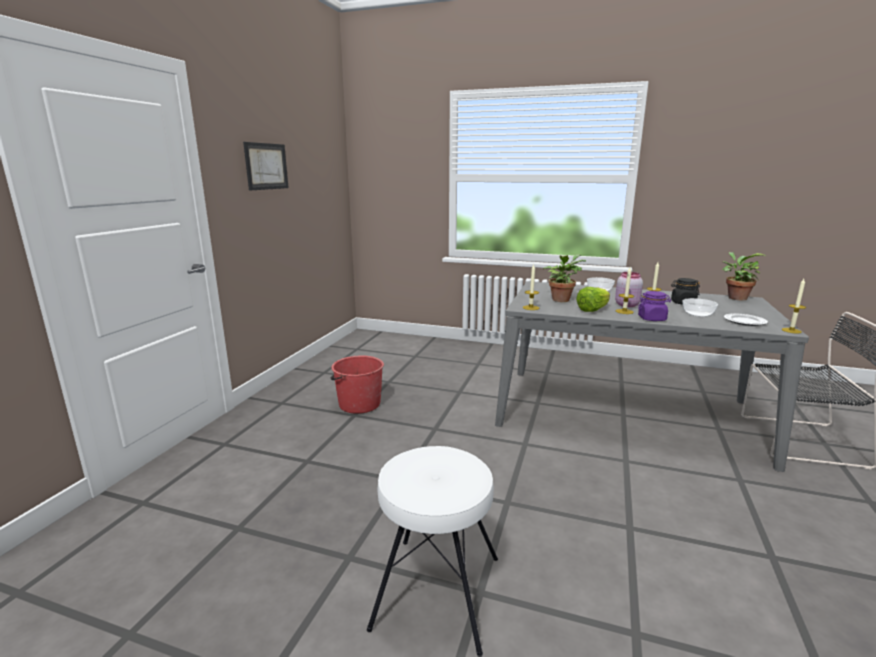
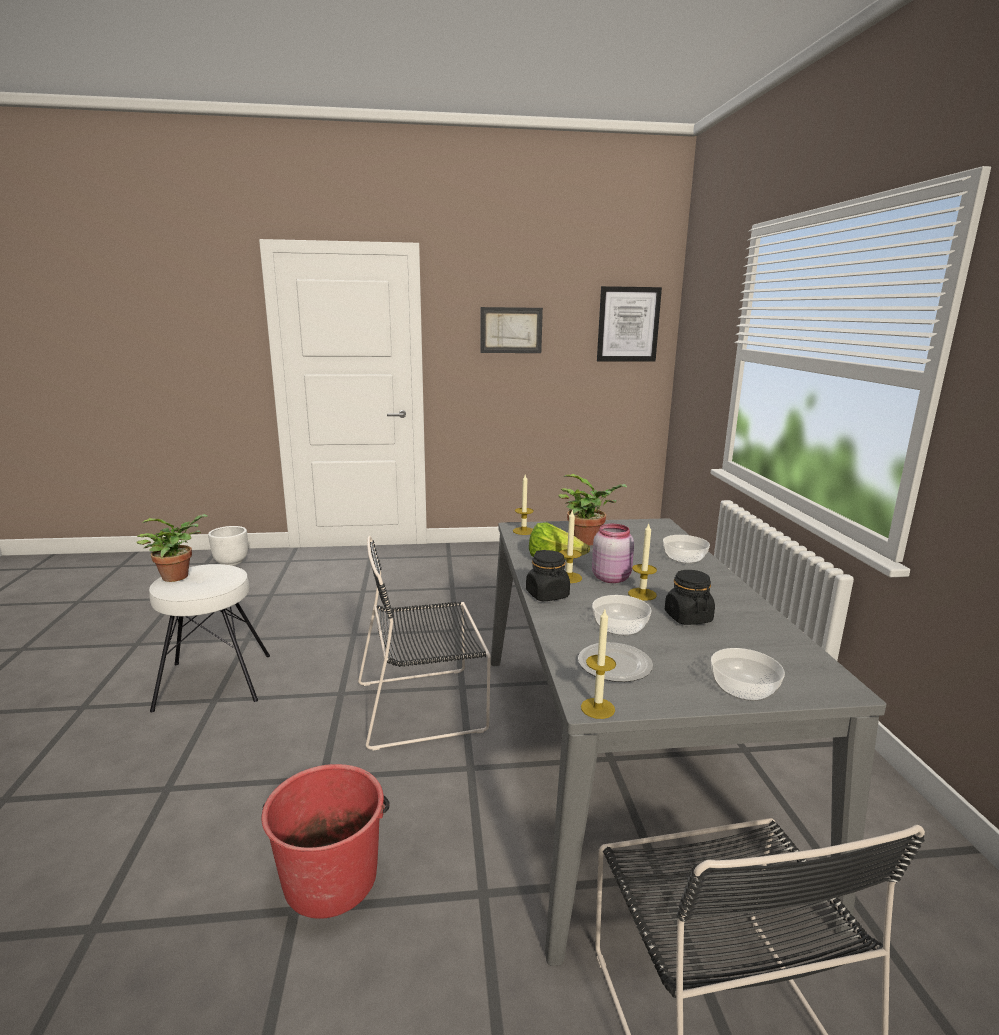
camera: 65 degrees right, 0 degrees up
red bucket [331,355,384,414] -> red bucket moved to [261,764,390,919]
purple jar [638,291,671,321] -> black jar [526,550,570,601]
potted plant [722,252,765,301] -> potted plant moved to [136,514,209,582]
none -> white planter [208,526,248,566]
none -> black chair [358,536,491,751]
none -> picture [597,286,662,362]
none -> bowl [711,648,785,701]

